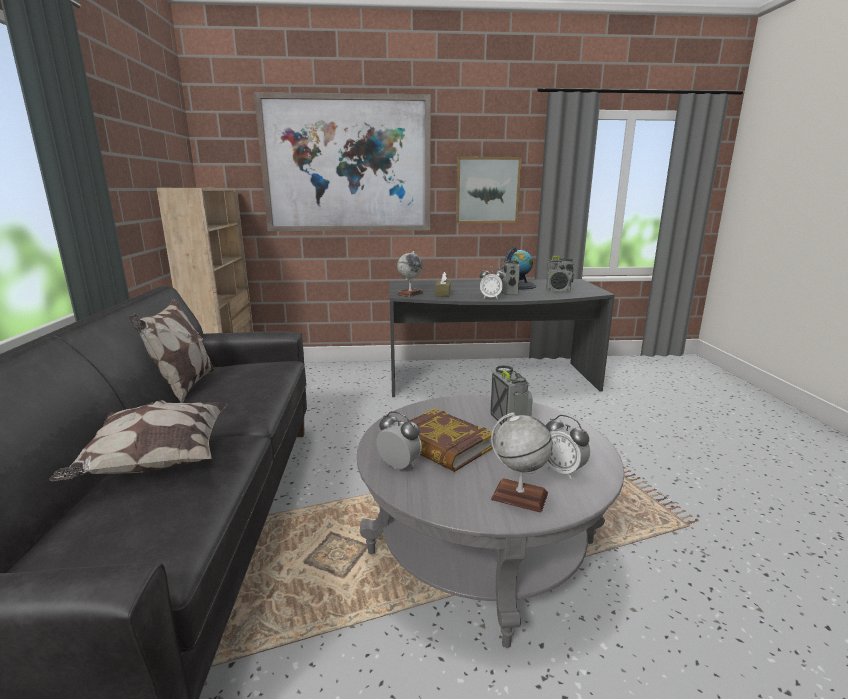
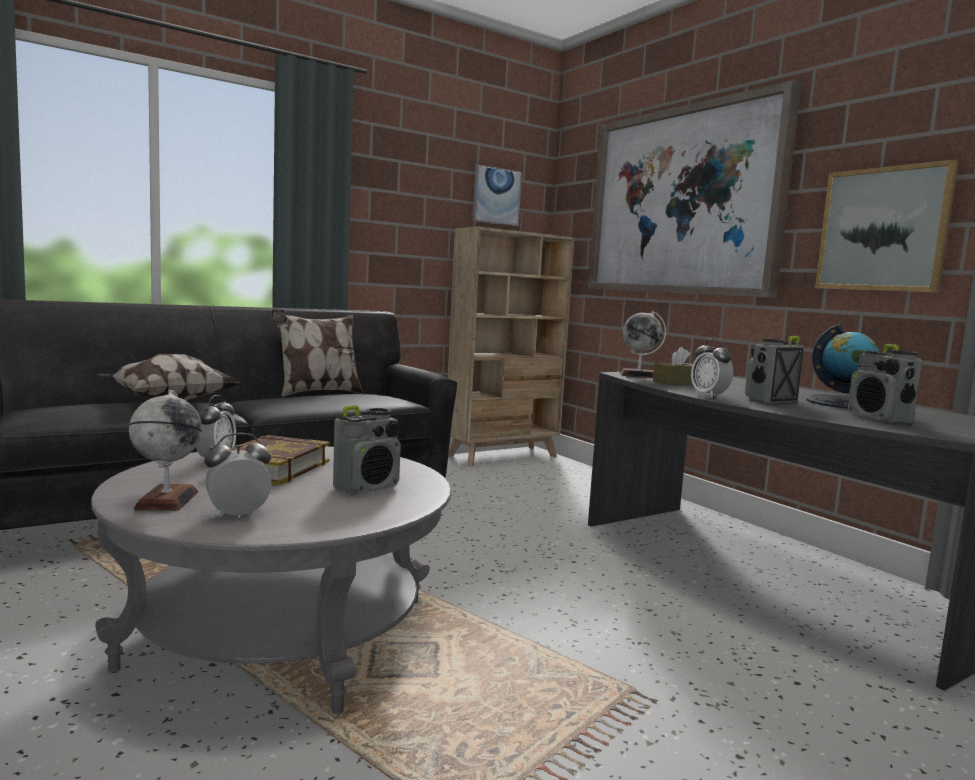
camera: 60 degrees right, 10 degrees down
alarm clock [546,415,590,479] -> alarm clock turned 45 degrees clockwise [204,433,271,518]
none -> picture [472,164,522,226]

